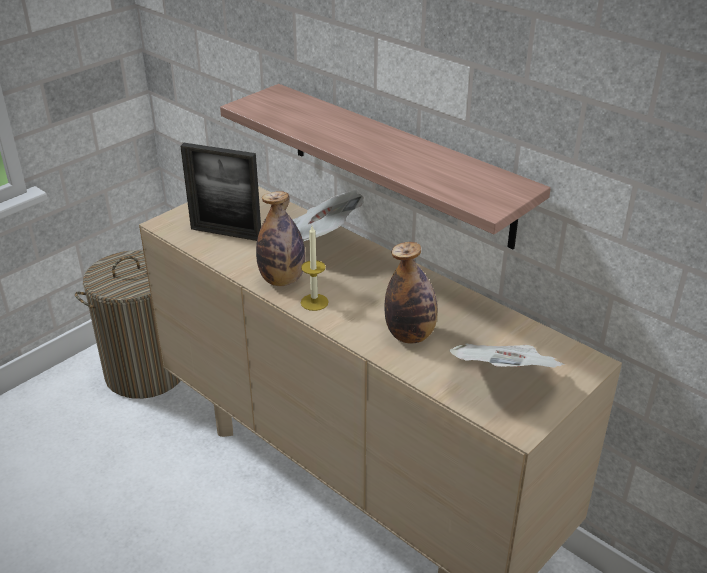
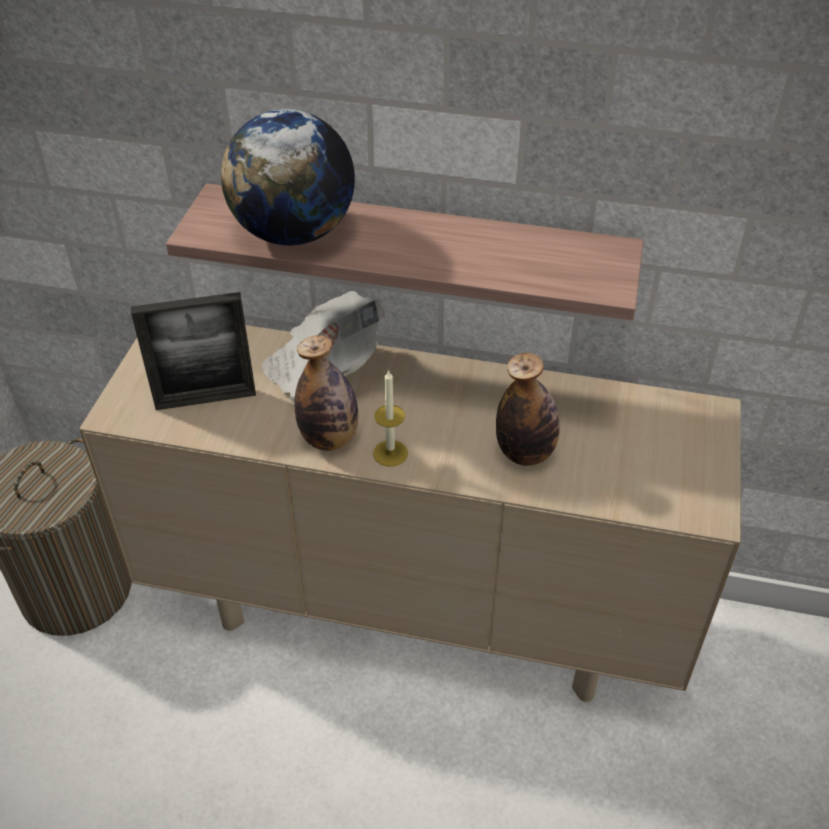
camera: 30 degrees left, 10 degrees up
newspaper [449,343,566,368] -> none
none -> globe [221,109,355,245]

